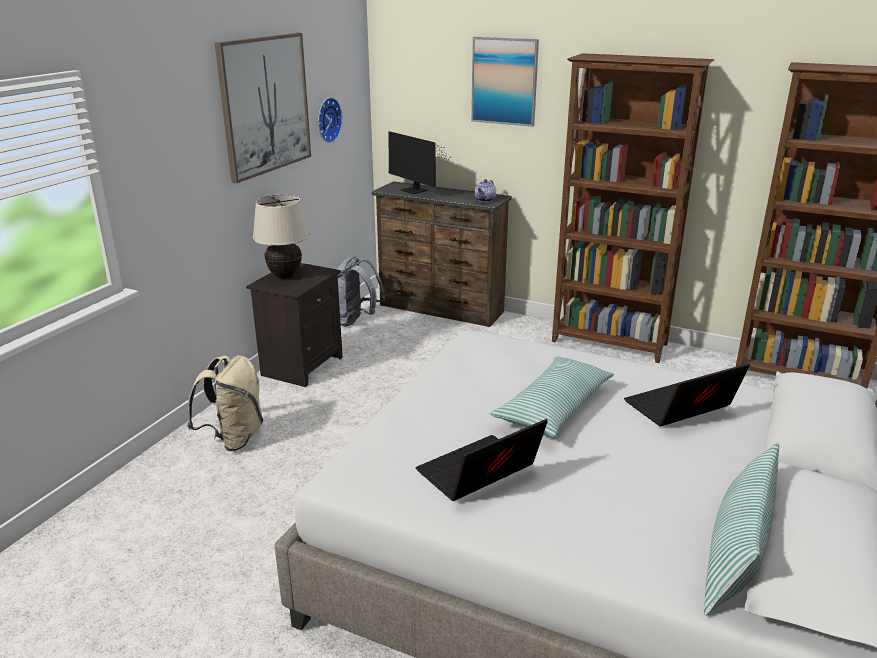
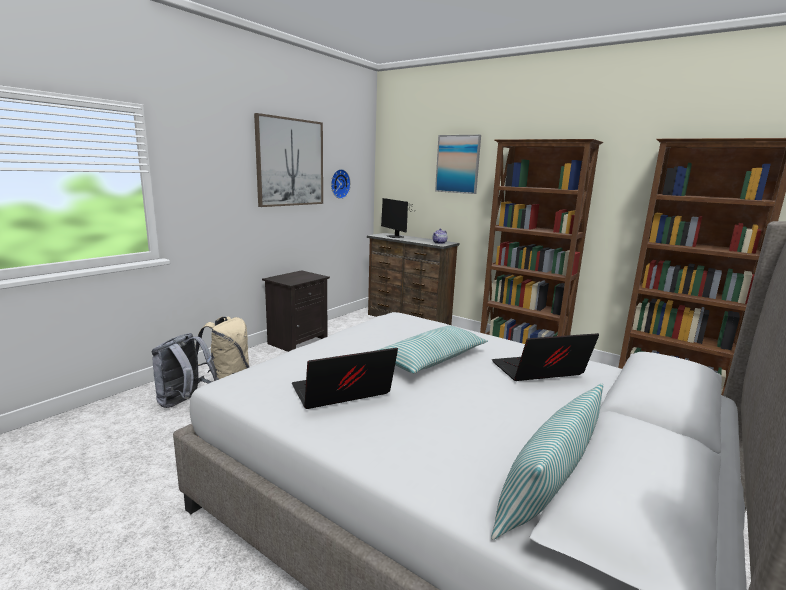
camera: 10 degrees right, 10 degrees down
beige table lamp [253,195,310,279] -> none
grey backpack [337,256,385,326] -> grey backpack moved to [152,333,219,408]

